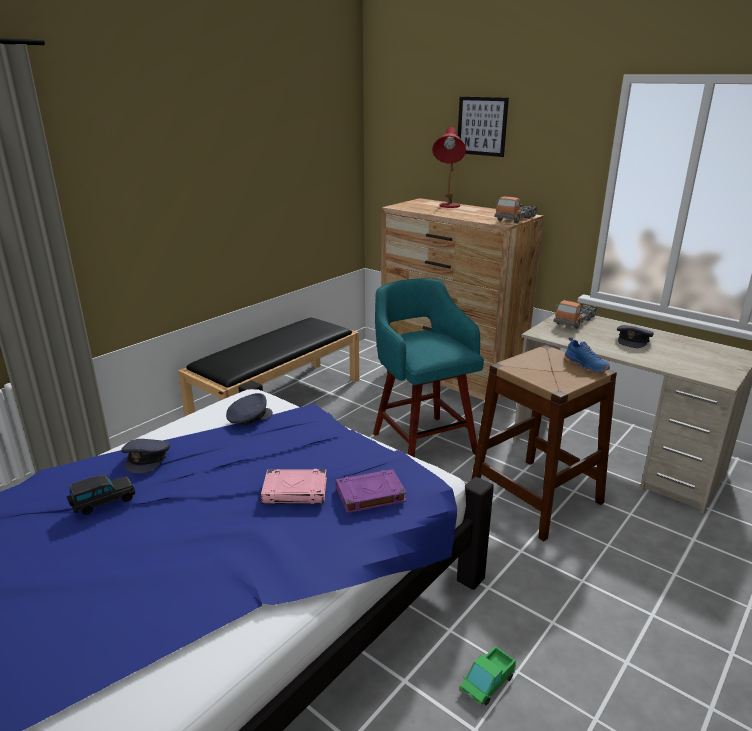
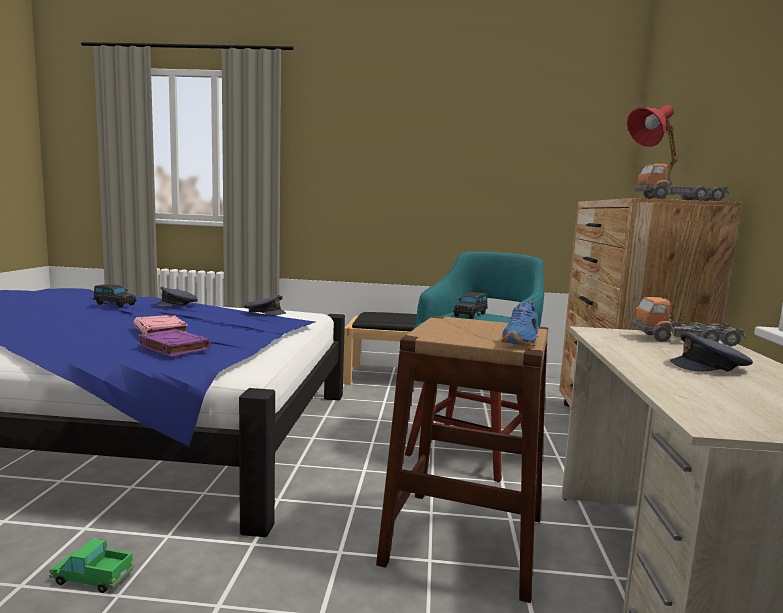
camera: 55 degrees right, 15 degrees down
picture [458,97,509,157] -> none
none -> black toy car [454,292,488,319]

